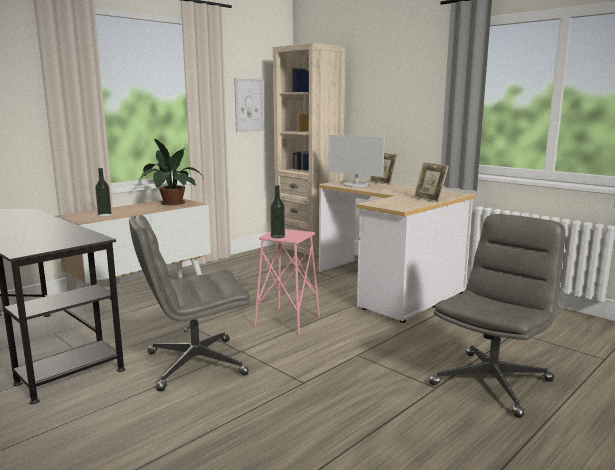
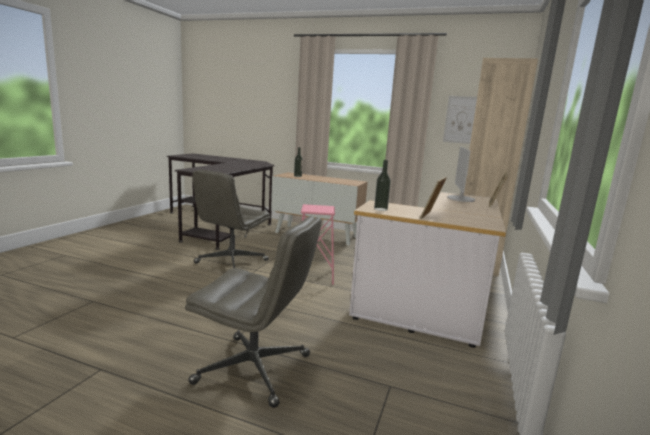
camera: 65 degrees right, 0 degrees up
grey office chair [129,215,250,392] -> grey office chair turned 105 degrees counterclockwise [192,170,270,268]
potted plant [139,139,203,205] -> none
bottle [270,185,285,239] -> bottle moved to [374,160,391,211]

